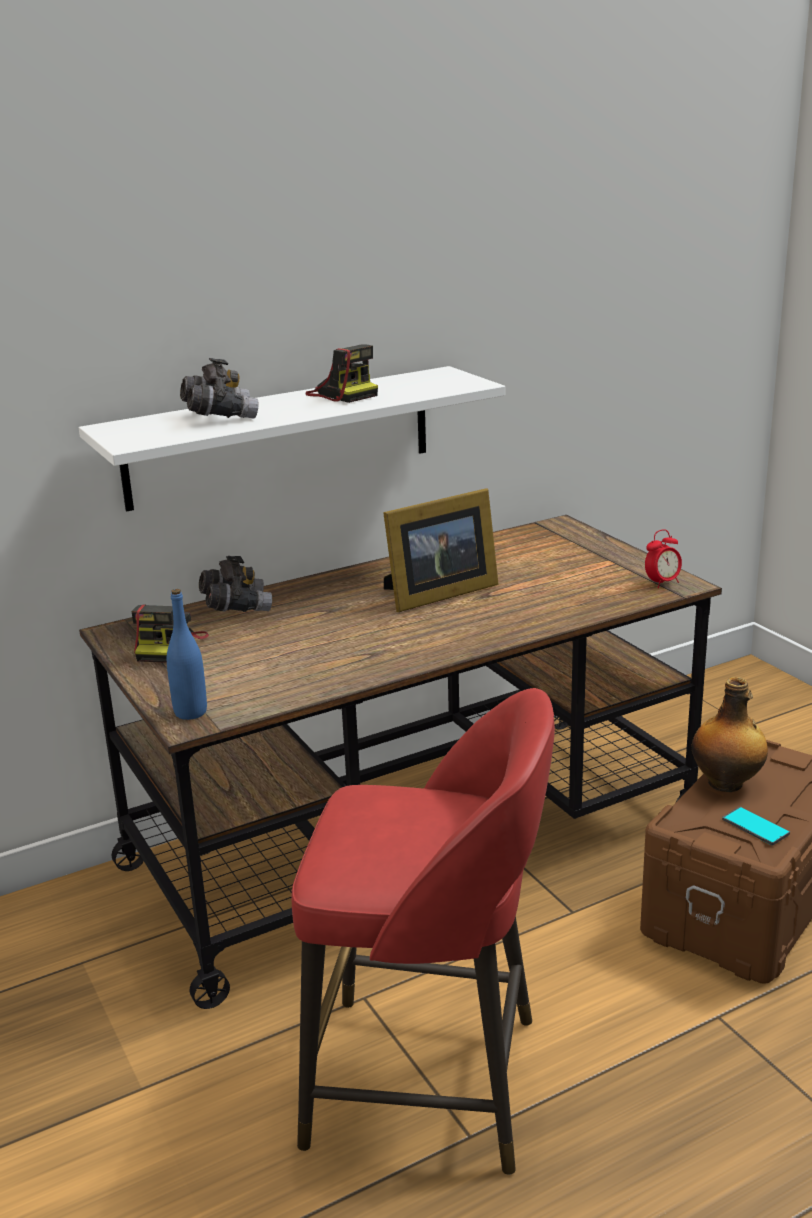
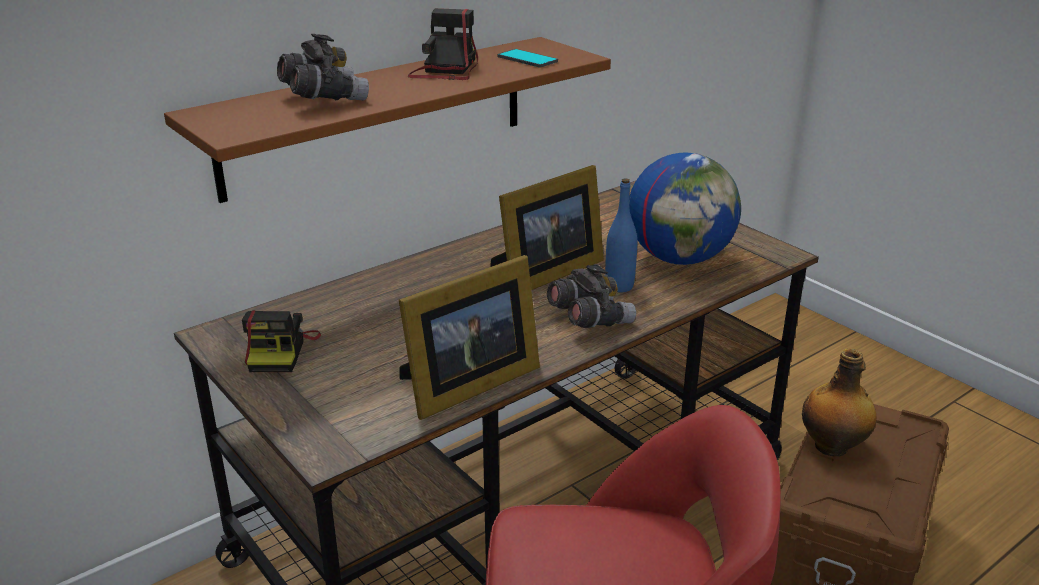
camera: 10 degrees left, 5 degrees up
white shelf [79,366,505,511] -> brown shelf [164,37,611,203]
blue bottle [167,589,207,720] -> blue bottle moved to [605,178,637,293]
grey binoculars [199,556,272,612] -> grey binoculars moved to [547,264,636,328]
camera [305,344,378,403] -> camera turned 120 degrees counterclockwise [408,8,478,80]
alarm clock [645,529,682,588] -> none
phone [722,806,790,845] -> phone moved to [497,49,558,68]
none -> picture frame [399,255,540,420]
none -> globe [629,153,741,265]

